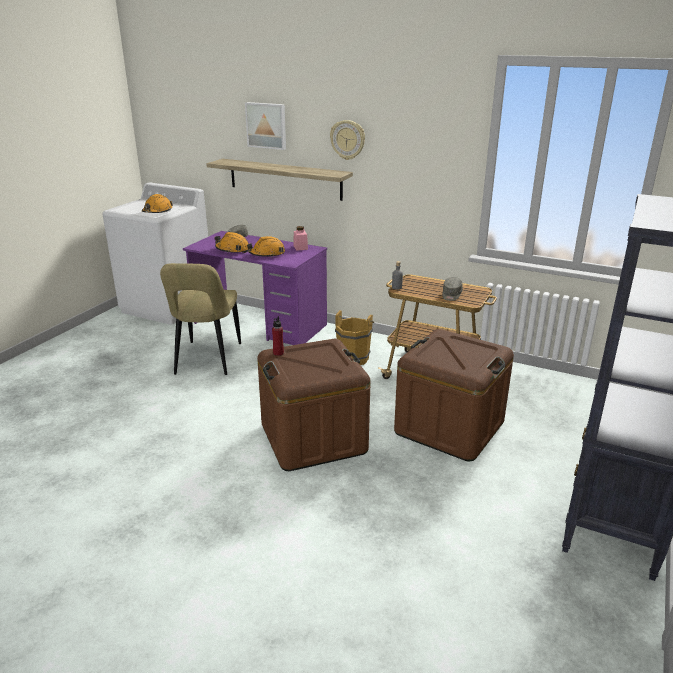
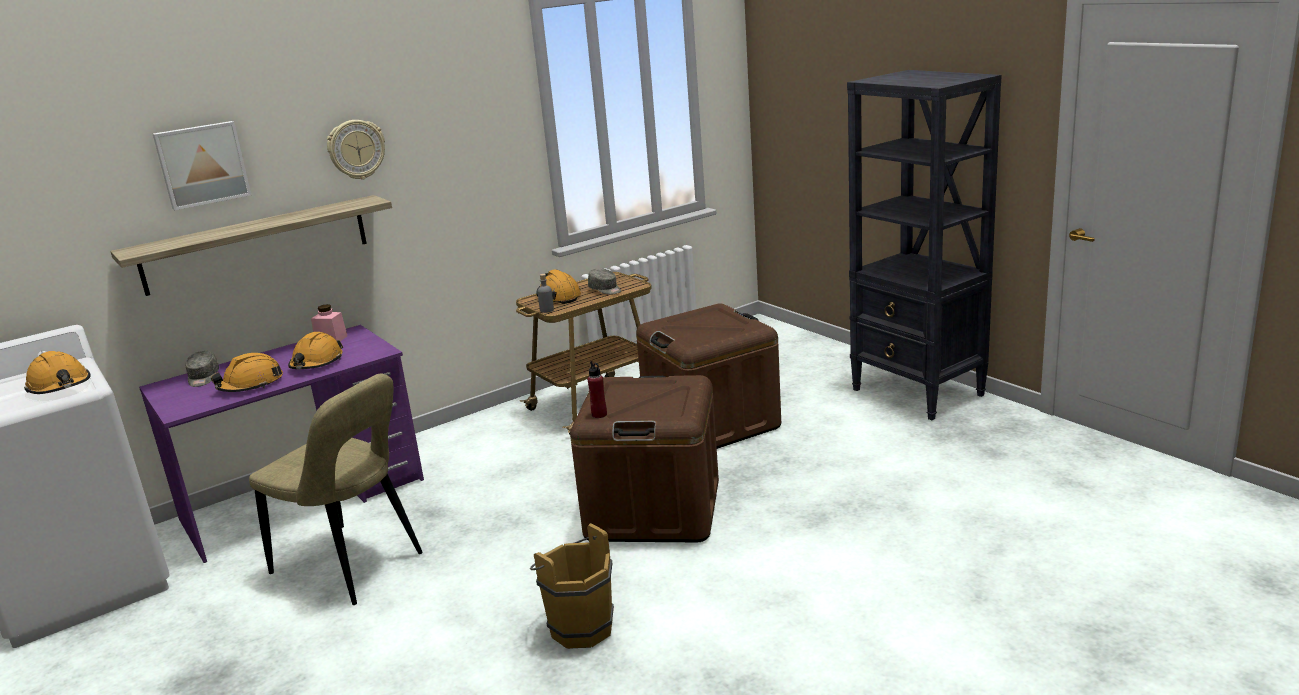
camera: 60 degrees left, 5 degrees down
brown bucket [335,310,374,365] -> brown bucket moved to [530,523,614,649]
none -> orange hard hat [536,269,581,304]

